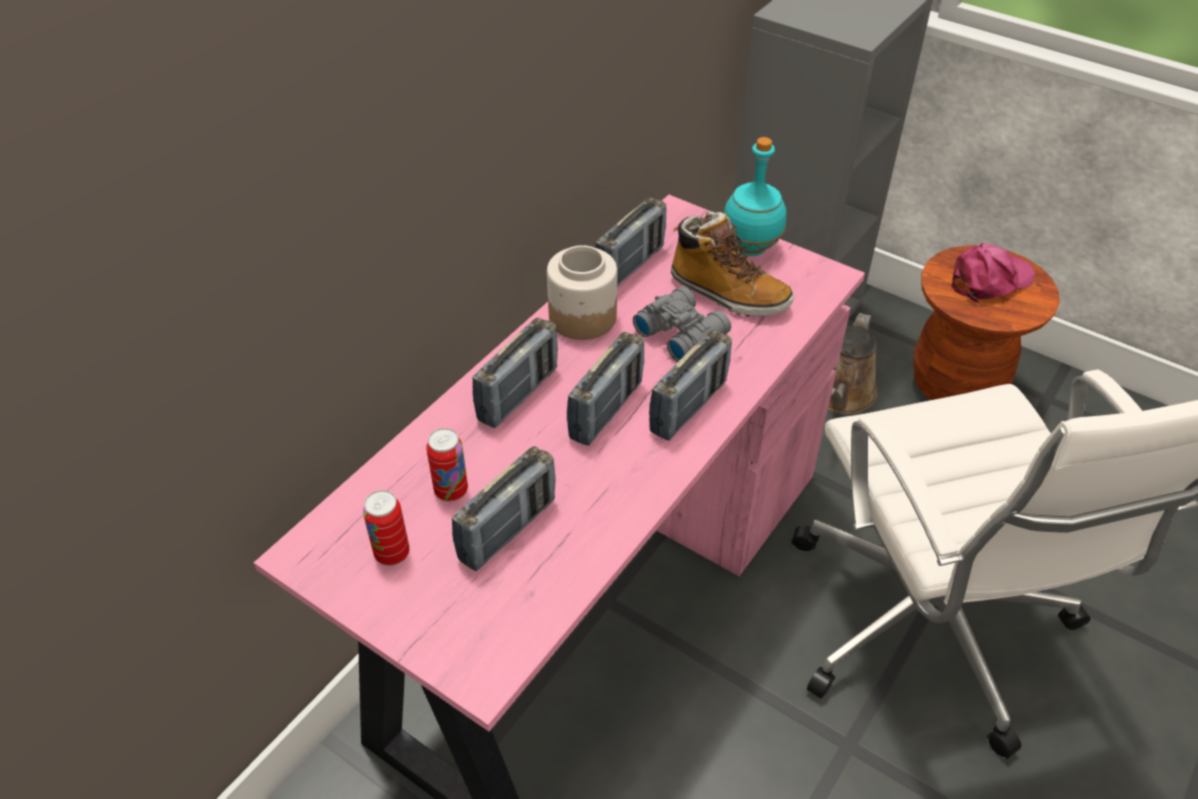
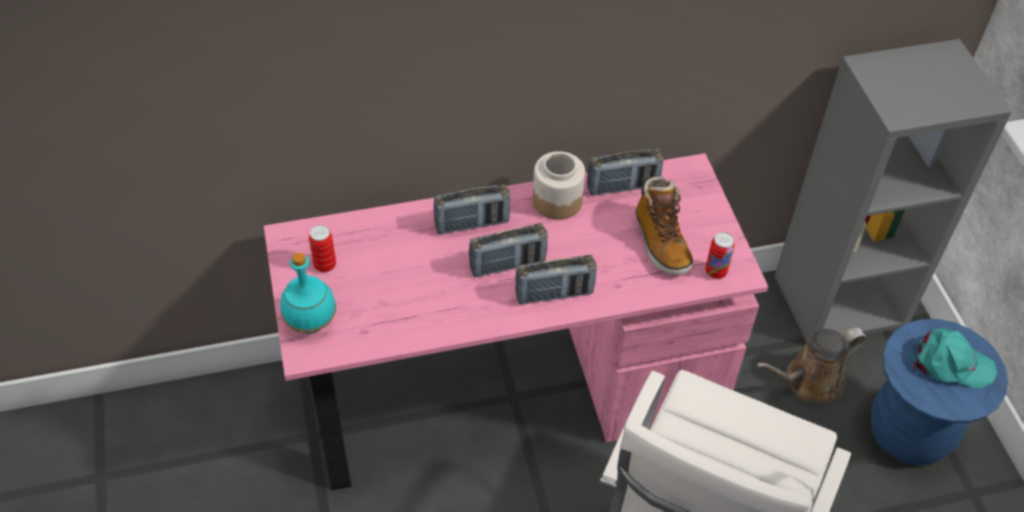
camera: 40 degrees right, 5 degrees up
can [426,428,468,502] -> can moved to [705,232,735,279]
radio [452,446,556,571] -> none
grey binoculars [633,287,731,362] -> none
turquoise bottle [724,137,787,256] -> turquoise bottle moved to [280,253,336,334]
brown stool [913,245,1060,400] -> blue stool [871,319,1008,465]
pink cap [951,243,1035,303] -> turquoise cap [909,328,997,389]

